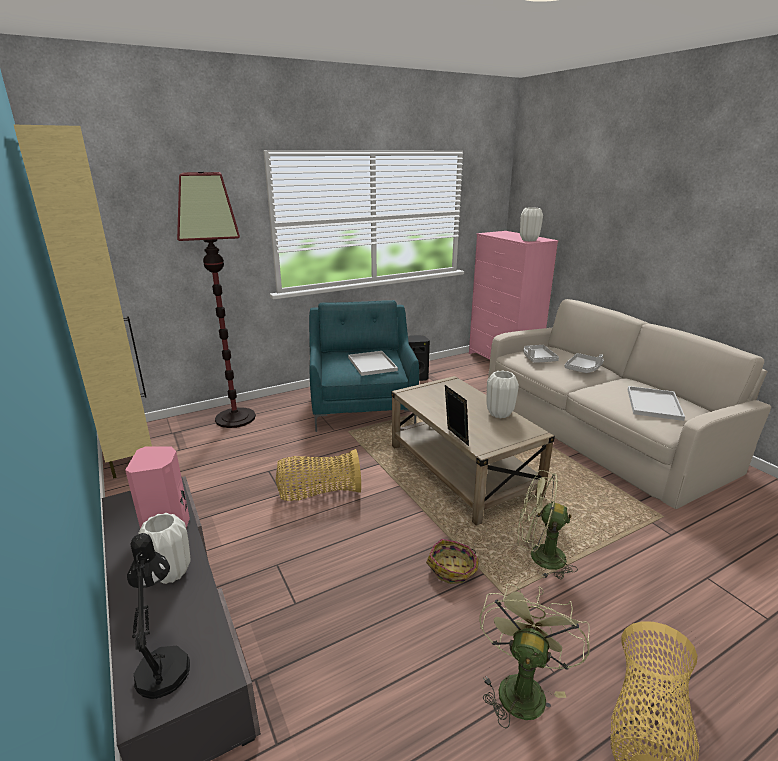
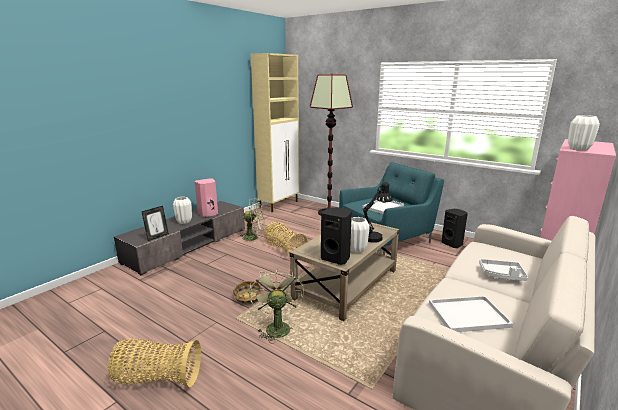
camera: 65 degrees right, 5 degrees down
black table lamp [127,533,190,699] -> black table lamp moved to [363,182,392,243]
picture frame [445,385,469,446] -> picture frame moved to [142,206,169,241]
green fan [479,584,590,728] -> green fan moved to [238,198,264,243]
grey tray [523,345,559,363] -> none
none -> black speaker [321,207,352,265]

